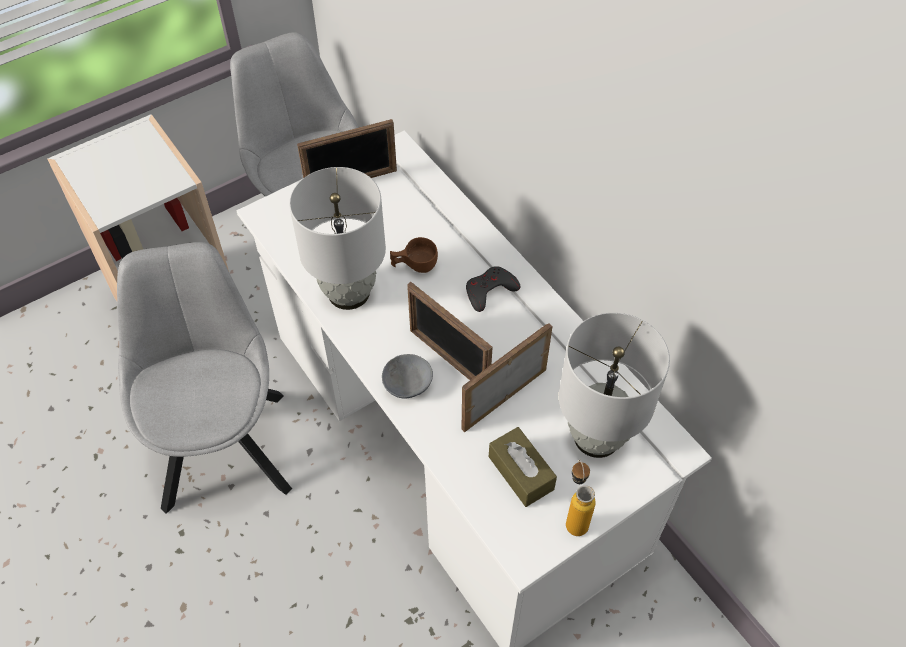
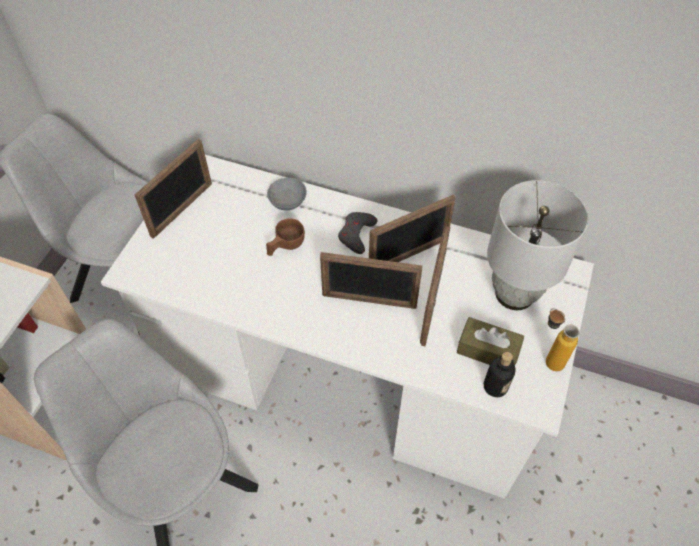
camera: 35 degrees left, 0 degrees up
white table lamp [289,167,386,310] -> none
grey bowl [382,354,433,399] -> grey bowl moved to [267,178,307,210]
none -> picture frame [369,195,456,262]
none -> bottle [484,352,516,397]

